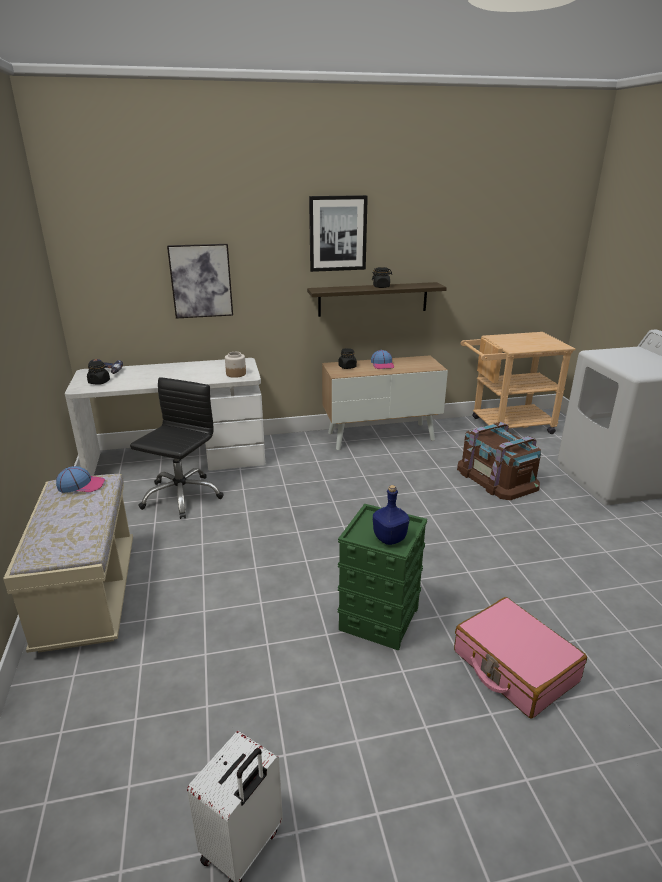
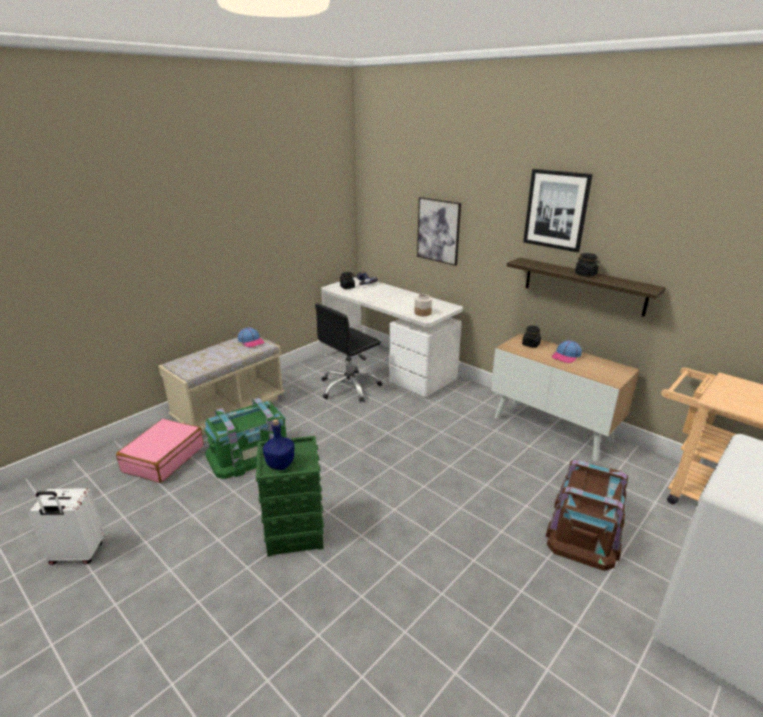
camera: 55 degrees right, 0 degrees up
black office chair [130,377,224,519] -> black office chair turned 150 degrees clockwise [315,303,382,403]
pink suitcase [454,597,587,719] -> pink suitcase moved to [116,419,204,483]
none -> green storage box [204,398,287,479]

